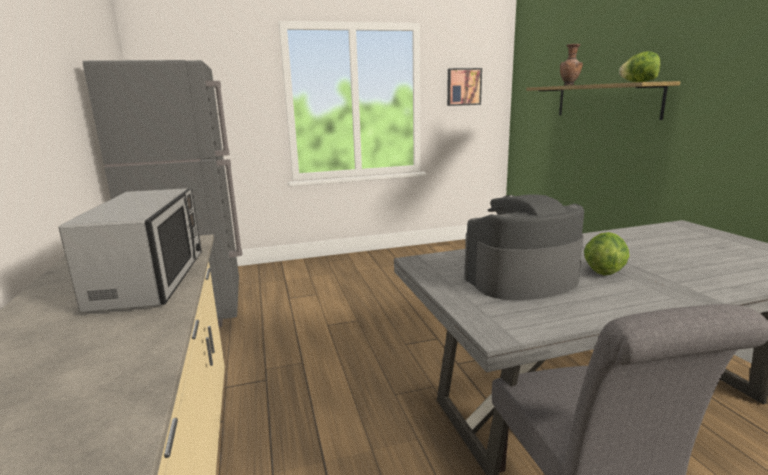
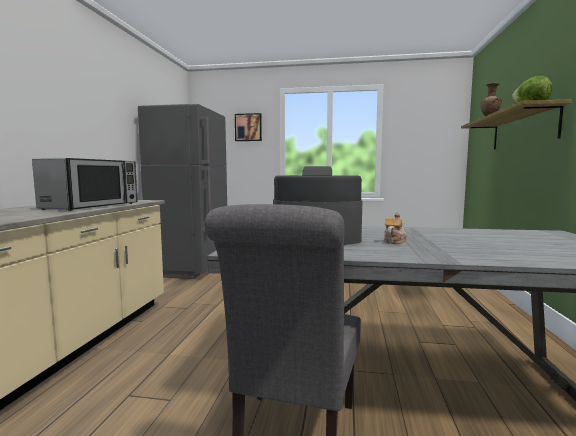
camera: 25 degrees right, 10 degrees down
picture [447,68,482,106] -> picture moved to [235,113,262,141]
lettuce [584,232,630,275] -> teapot [383,213,407,244]

